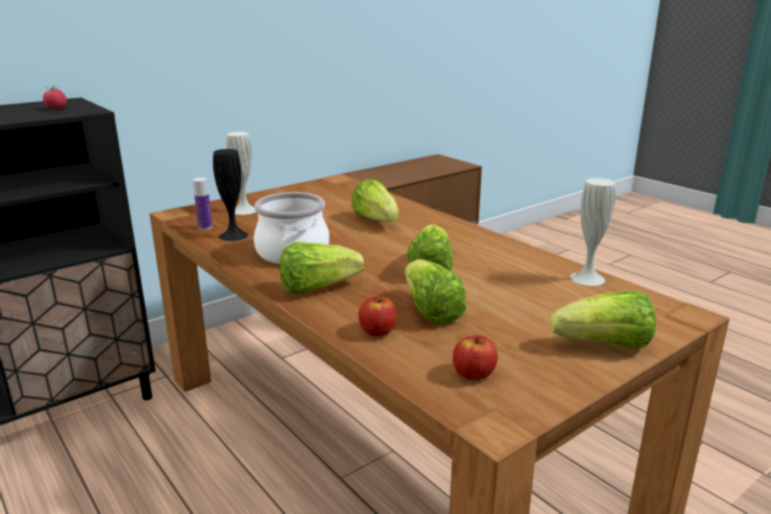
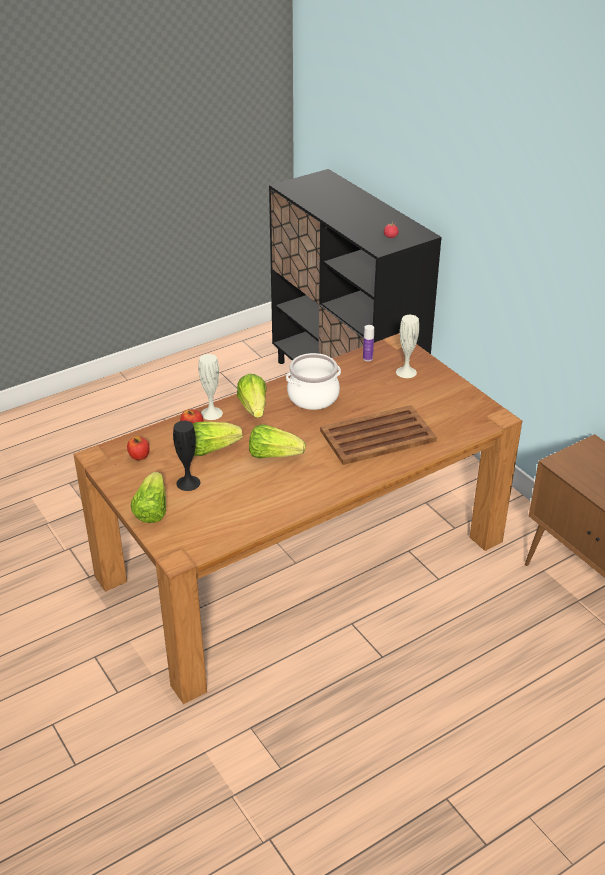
camera: 95 degrees right, 15 degrees up
black vase [213,149,248,241] -> black vase moved to [173,421,200,491]
lettuce [352,179,399,222] -> brown tray [320,405,437,465]
white vase [570,178,615,286] -> white vase moved to [198,354,223,420]

